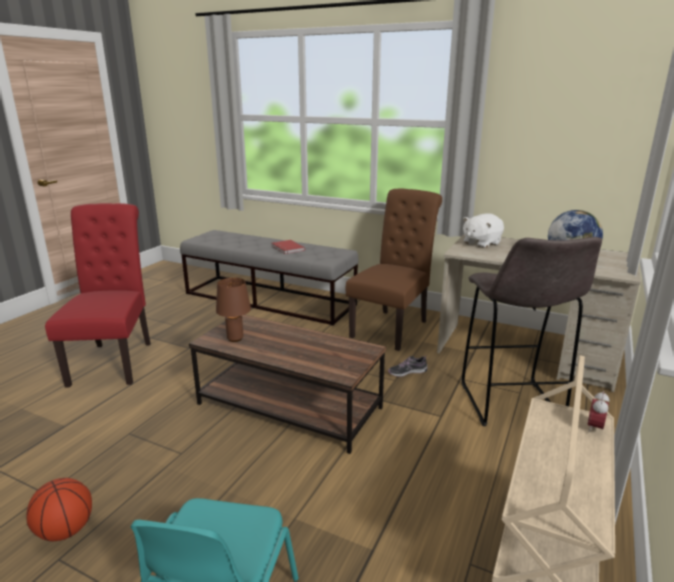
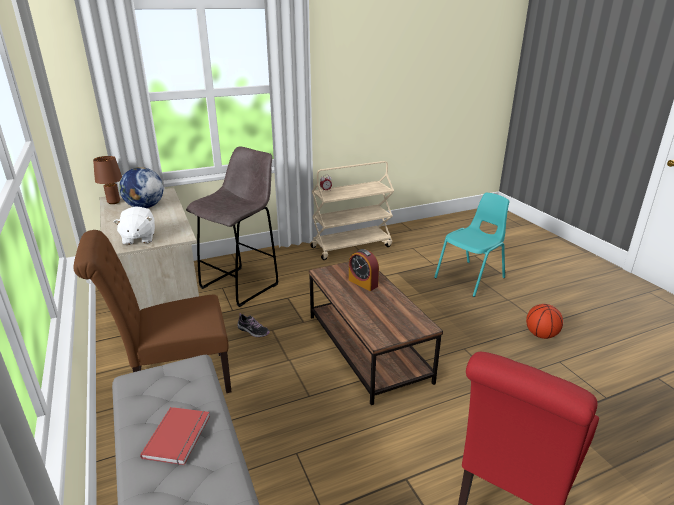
camera: 140 degrees left, 5 degrees up
brown table lamp [216,278,251,342] -> brown table lamp moved to [93,156,122,204]
white plush toy [463,214,504,248] -> white plush toy turned 75 degrees clockwise [113,206,155,245]
none -> alarm clock [349,249,379,291]

